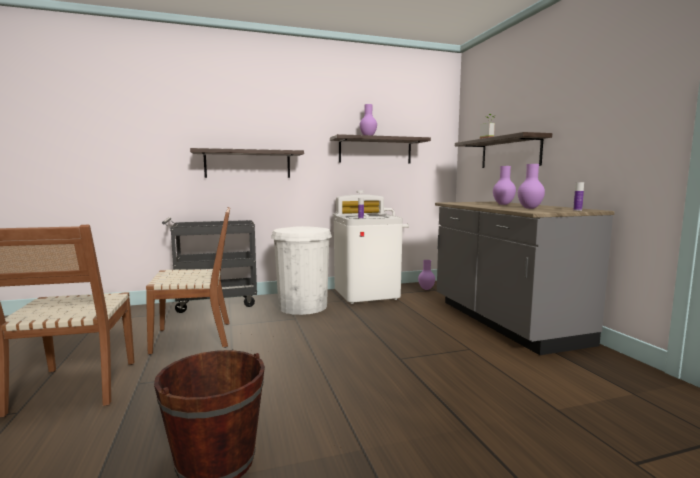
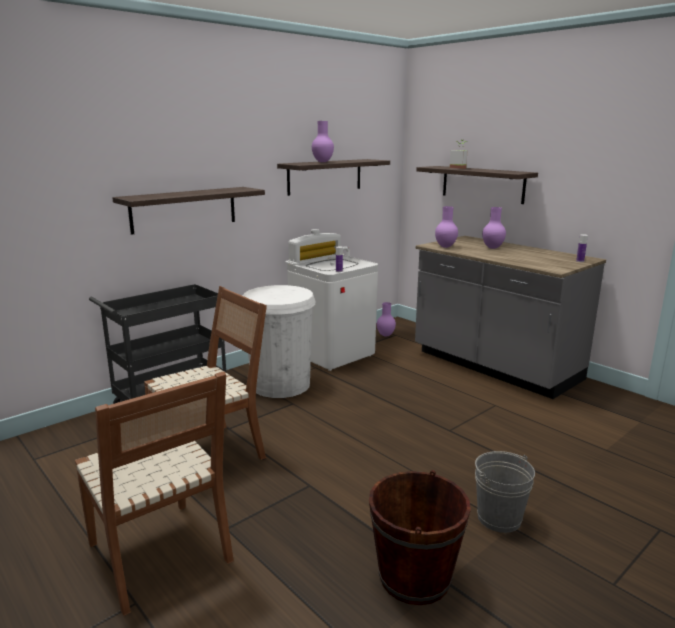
camera: 25 degrees left, 10 degrees up
purple vase [518,164,545,209] -> purple vase moved to [435,206,458,248]
none -> grey bucket [475,451,535,533]

